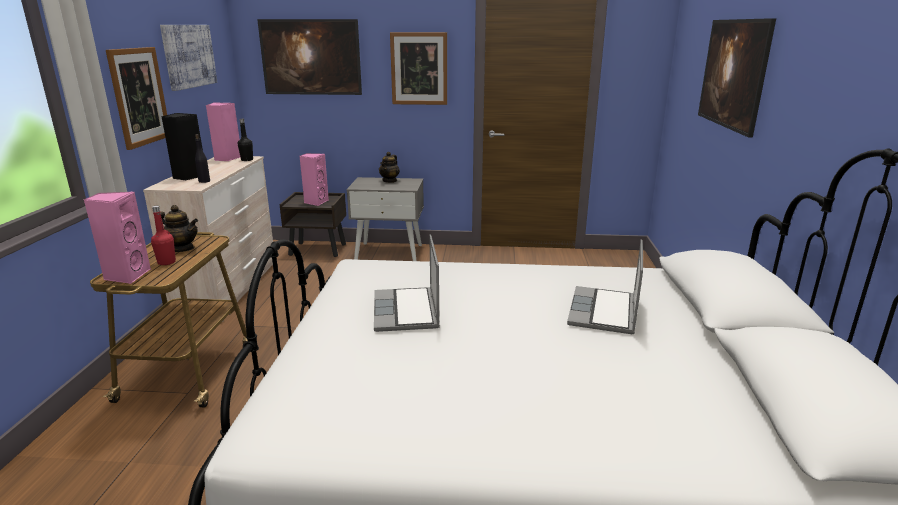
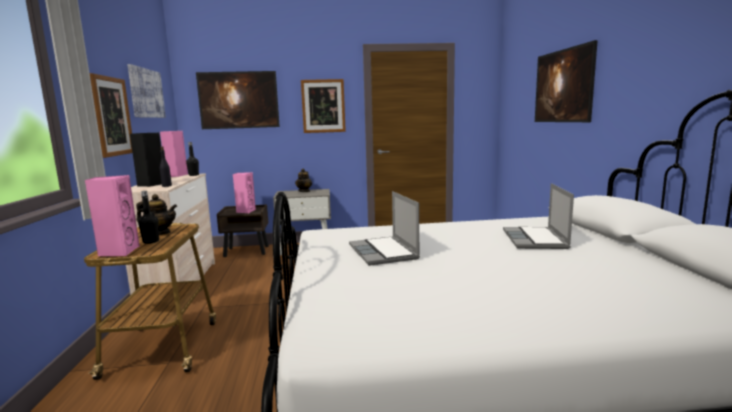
camera: 10 degrees left, 10 degrees down
red bottle [151,206,176,265] -> black bottle [138,191,159,244]

